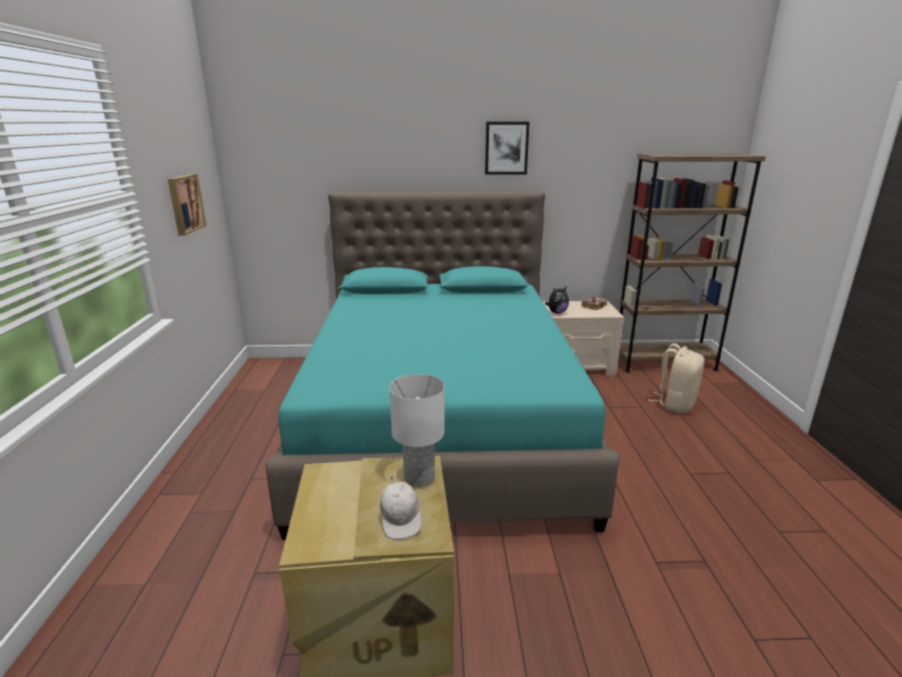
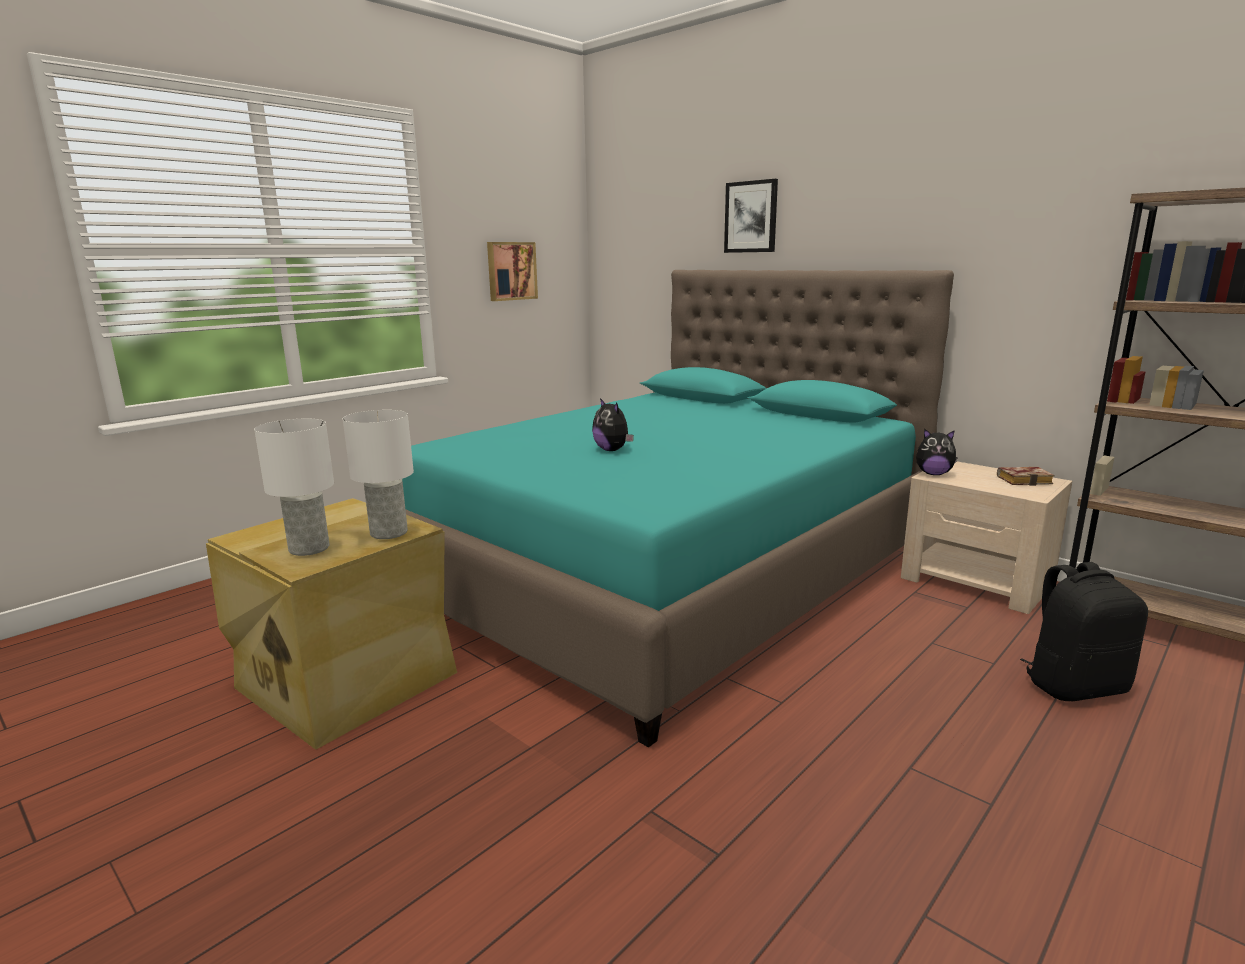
camera: 45 degrees right, 5 degrees down
white cap [380,477,421,540] -> white table lamp [254,419,334,556]
picture [485,122,530,175] -> picture moved to [724,179,778,253]
beige backpack [648,343,705,413] -> black backpack [1020,562,1148,701]
none -> plush toy [592,398,634,451]

